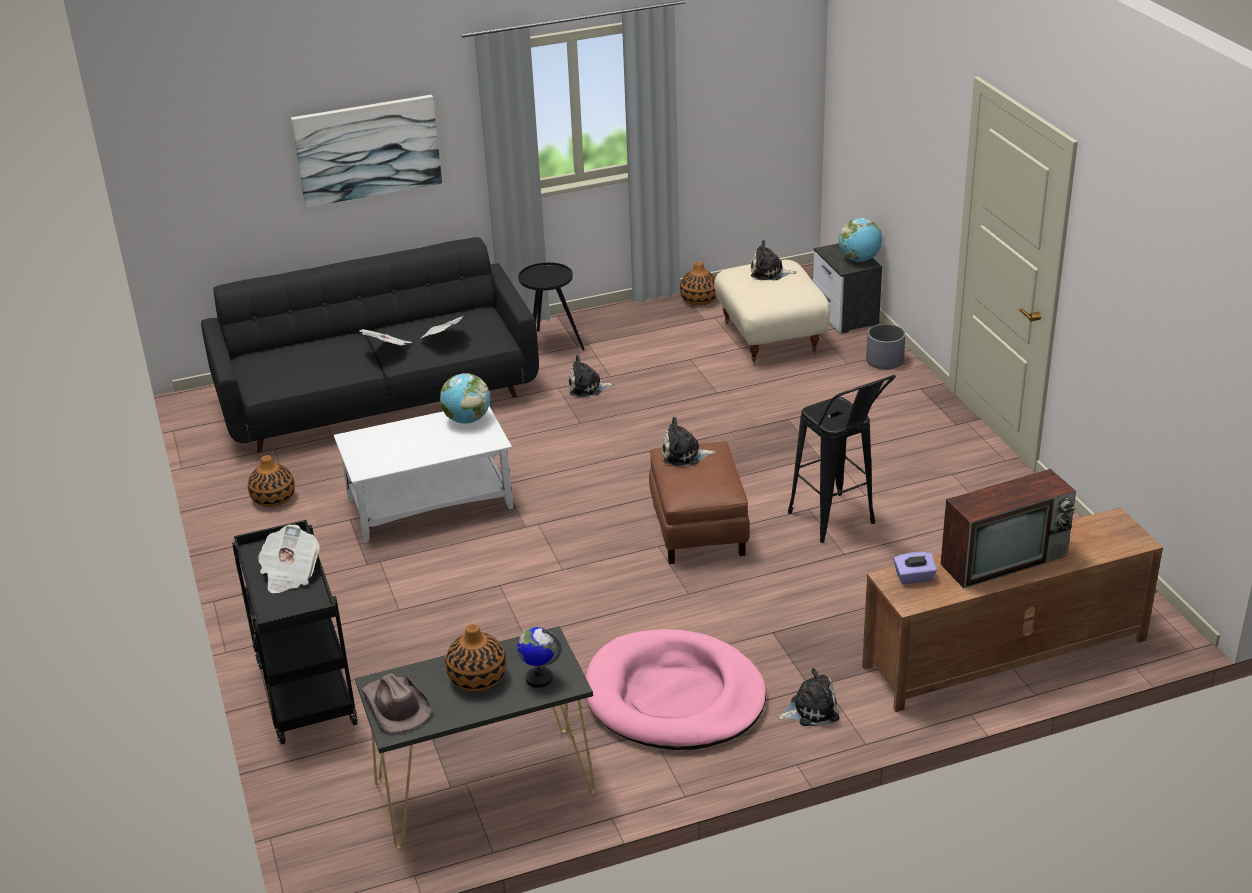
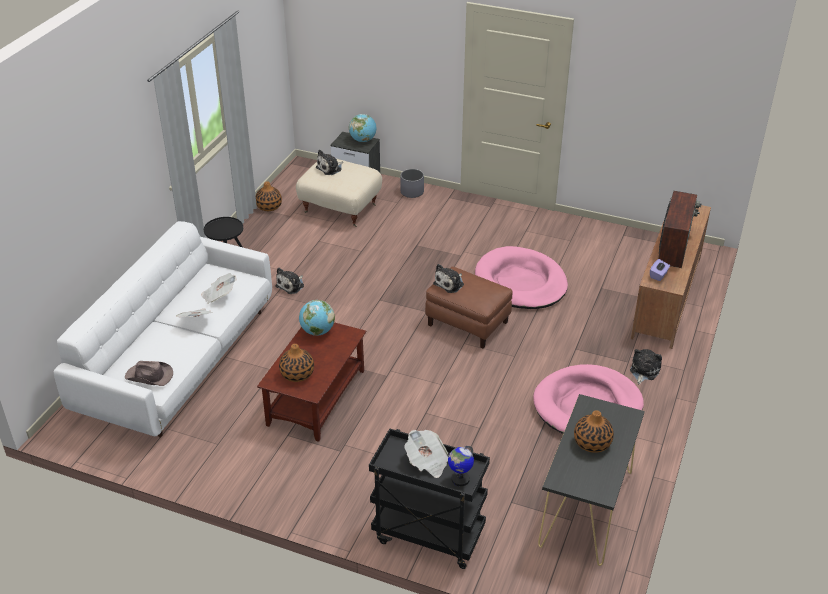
camera: 50 degrees left, 5 degrees up
black sofa [201,237,539,453] -> white sofa [54,221,272,438]
vase [248,455,295,507] -> vase moved to [279,344,314,382]
picture [291,95,442,208] -> none
white coffee table [334,406,513,543] -> brown coffee table [257,322,366,442]
brown hat [361,673,432,733] -> brown hat moved to [125,361,173,386]
globe [517,627,562,688] -> globe moved to [448,446,474,486]
black stool [788,375,896,543] -> pink dog bed [475,246,568,309]

